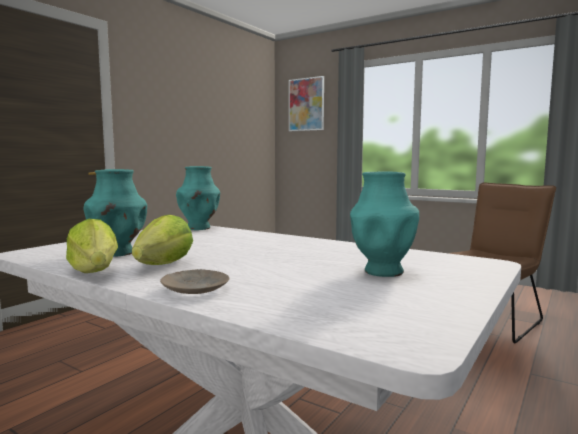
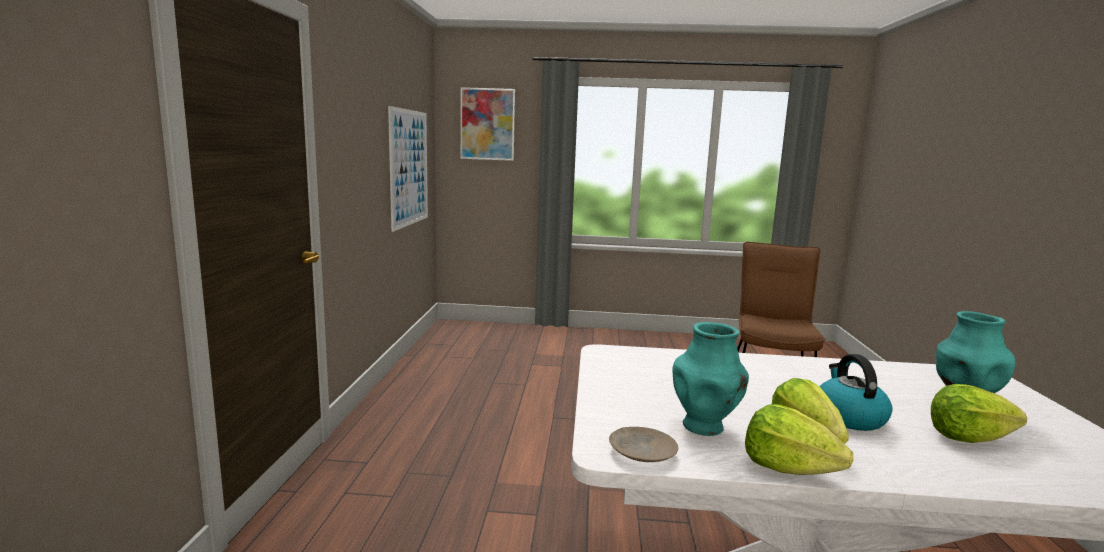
camera: 30 degrees left, 5 degrees up
beige plate [160,269,230,294] -> beige plate moved to [609,427,678,462]
turquoise vase [176,166,220,230] -> none
none -> picture [388,106,428,232]
none -> kettle [819,354,893,431]
none -> lettuce [931,384,1027,443]

